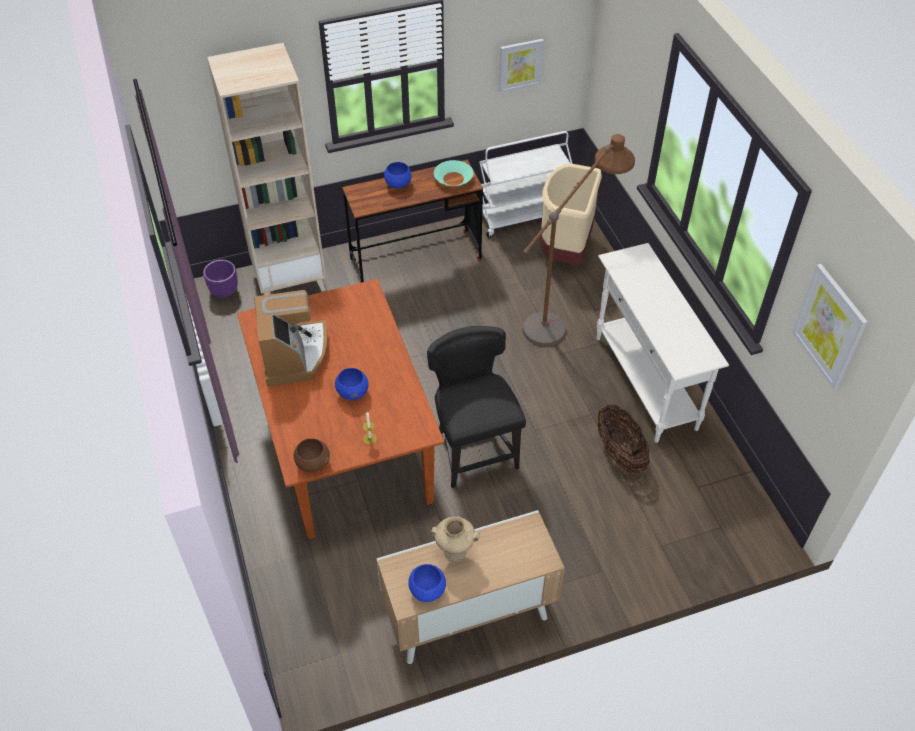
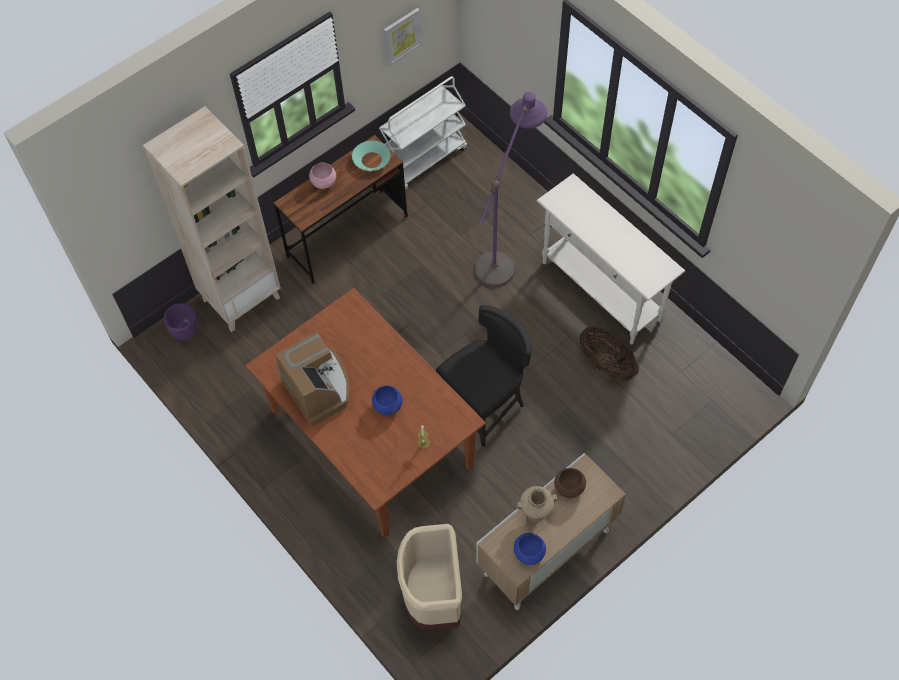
camera: 20 degrees left, 10 degrees up
brown bowl [294,438,330,472] -> brown bowl moved to [554,468,586,498]
blue bowl [384,162,412,188] -> pink bowl [309,163,336,189]
black chair [427,326,526,488] -> black chair turned 90 degrees clockwise [436,305,532,447]
brown floor lamp [522,134,635,346] -> purple floor lamp [474,92,547,287]
beige trash can [540,163,602,265] -> beige trash can moved to [397,524,462,630]
picture [792,264,868,389] -> none

